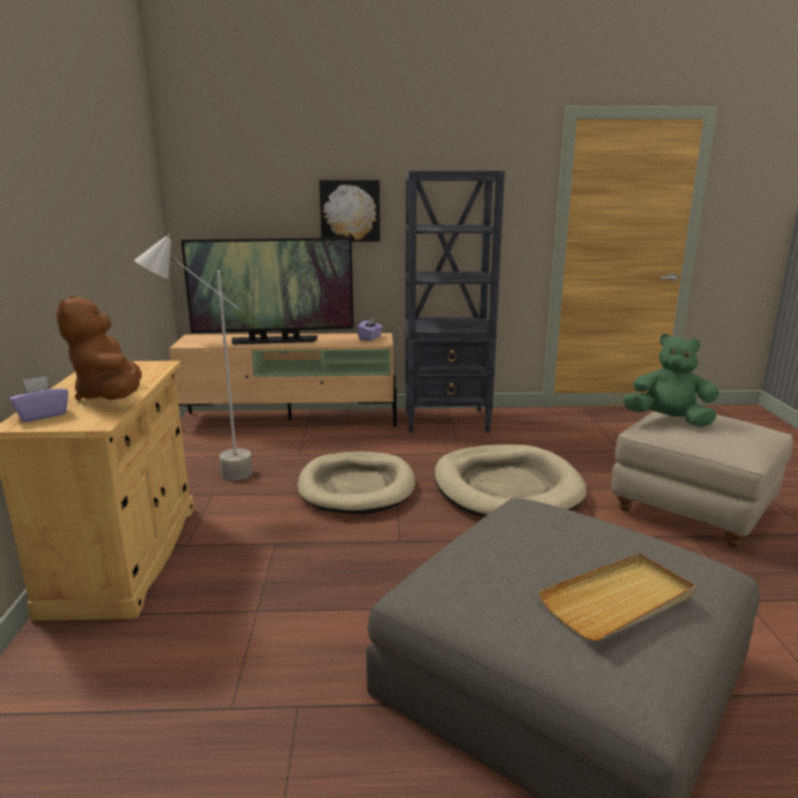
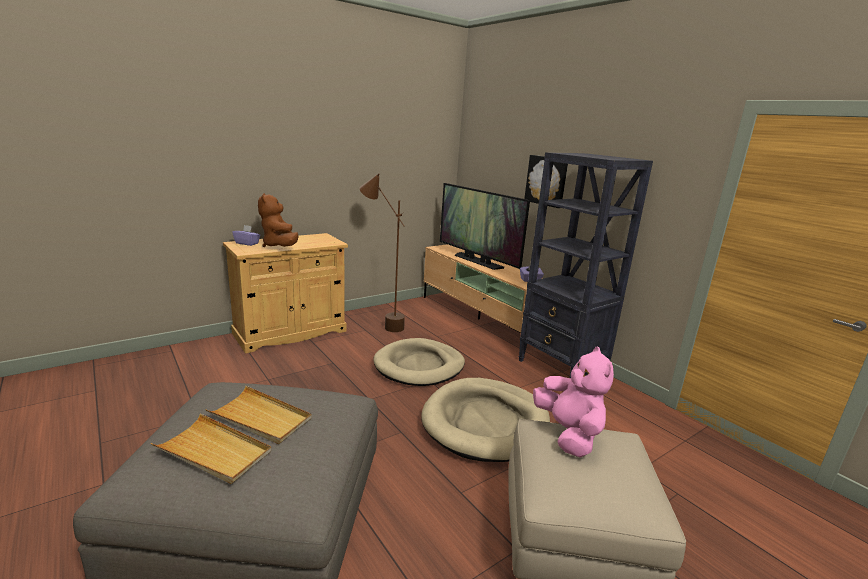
camera: 55 degrees right, 0 degrees up
brown plush toy [56,295,142,401] -> brown plush toy turned 60 degrees counterclockwise [258,193,299,247]
grey floor lamp [134,233,253,481] -> brown floor lamp [360,174,405,332]
green plush toy [623,334,719,427] -> pink plush toy [533,347,614,458]
none -> beige tray [205,386,312,444]

